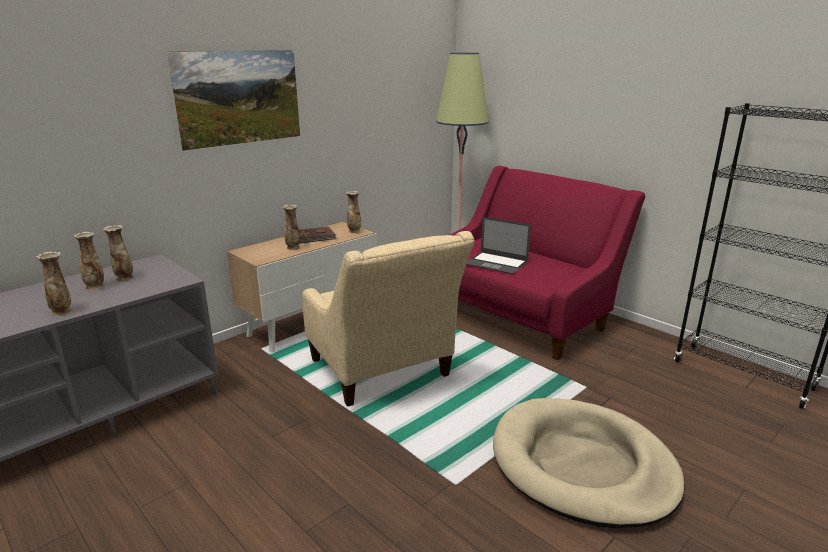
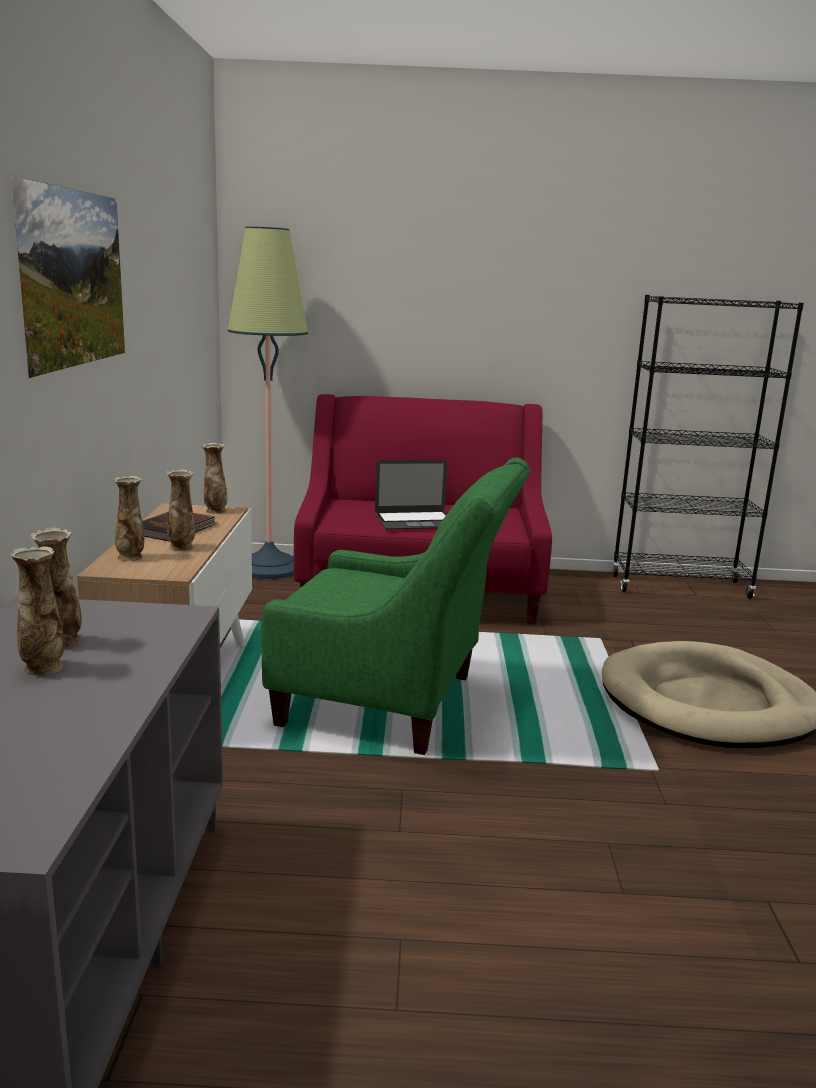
camera: 45 degrees left, 5 degrees down
vase [36,251,72,315] -> vase moved to [114,476,144,561]
beige armchair [302,231,474,407] -> green armchair [261,457,530,755]

